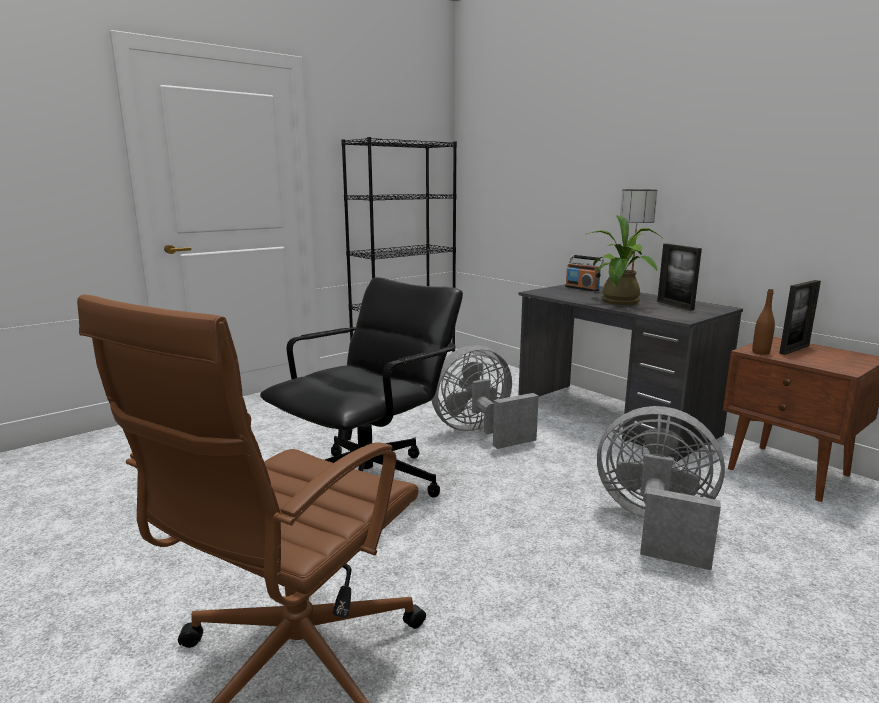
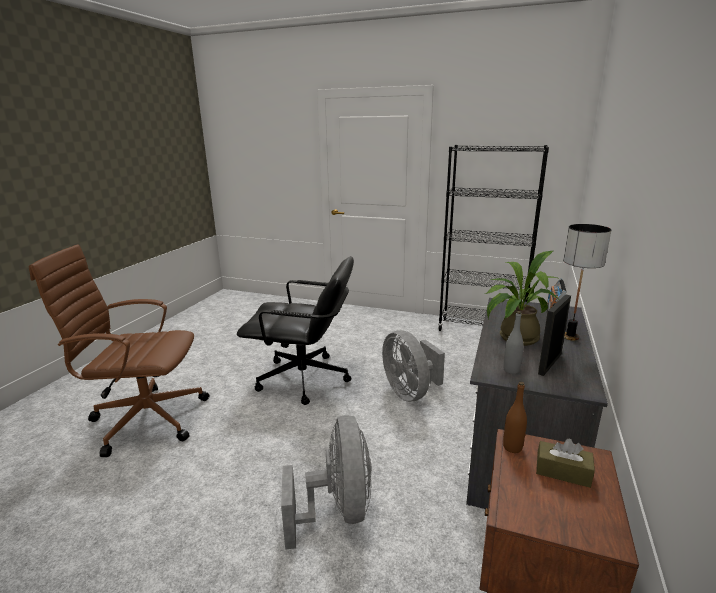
camera: 60 degrees right, 5 degrees up
grey fan [431,345,539,449] -> grey fan turned 150 degrees counterclockwise [382,330,445,402]
picture frame [779,280,821,355] -> brown tissue box [536,439,595,488]
none -> grey bottle [503,311,524,374]

